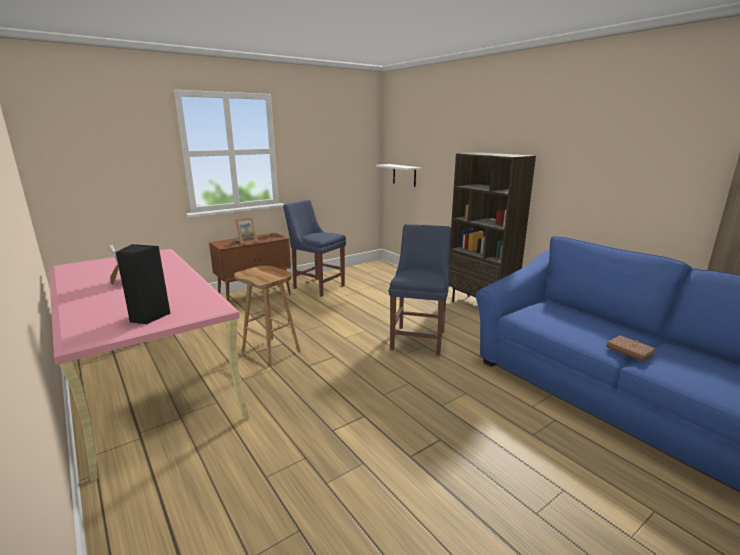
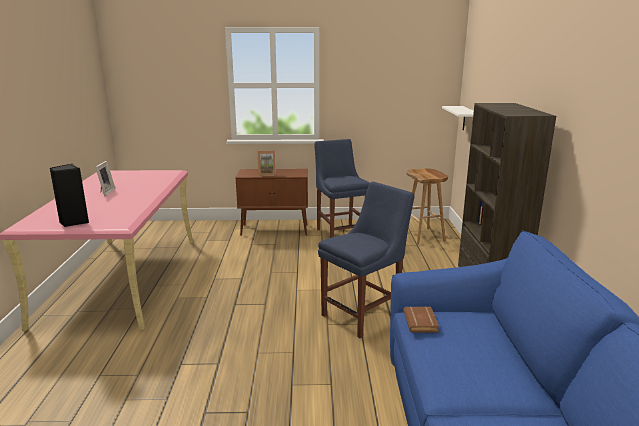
camera: 35 degrees right, 0 degrees up
brown stool [234,266,301,367] -> brown stool moved to [407,168,448,245]
brown book [606,335,656,361] -> brown book moved to [403,307,439,332]

